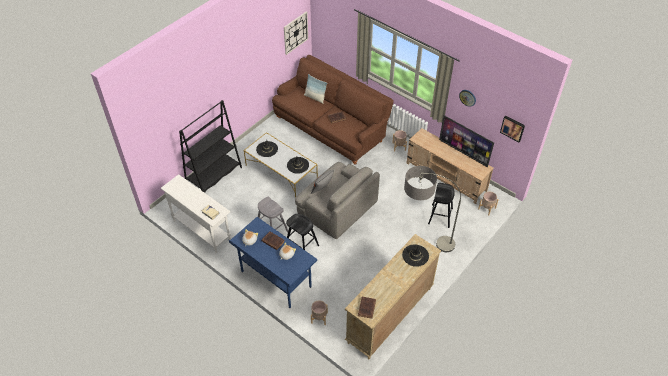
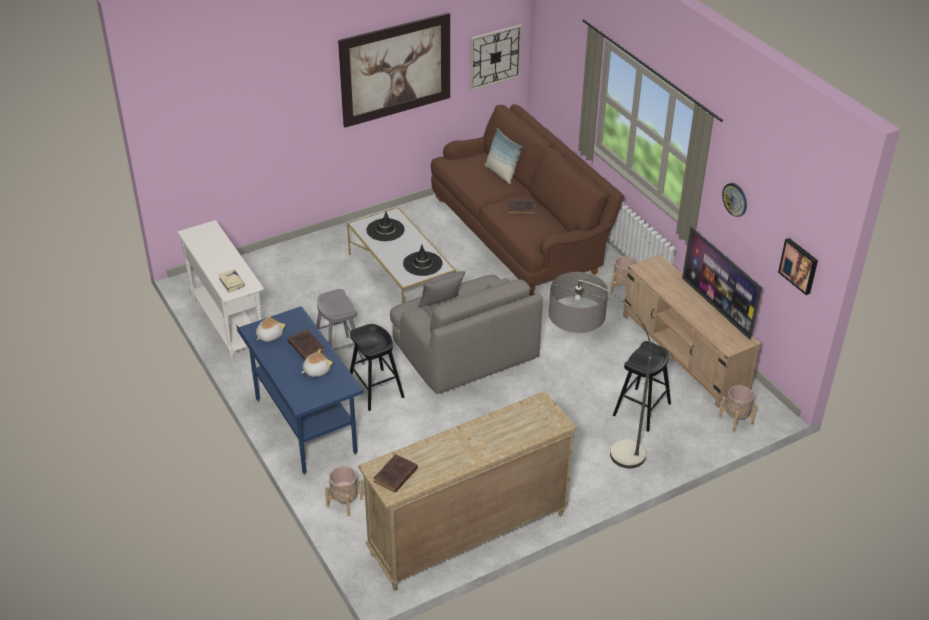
camera: 20 degrees right, 10 degrees down
black bookcase [179,100,242,193] -> none
black hat [402,244,429,267] -> none
none -> picture [338,12,450,128]

